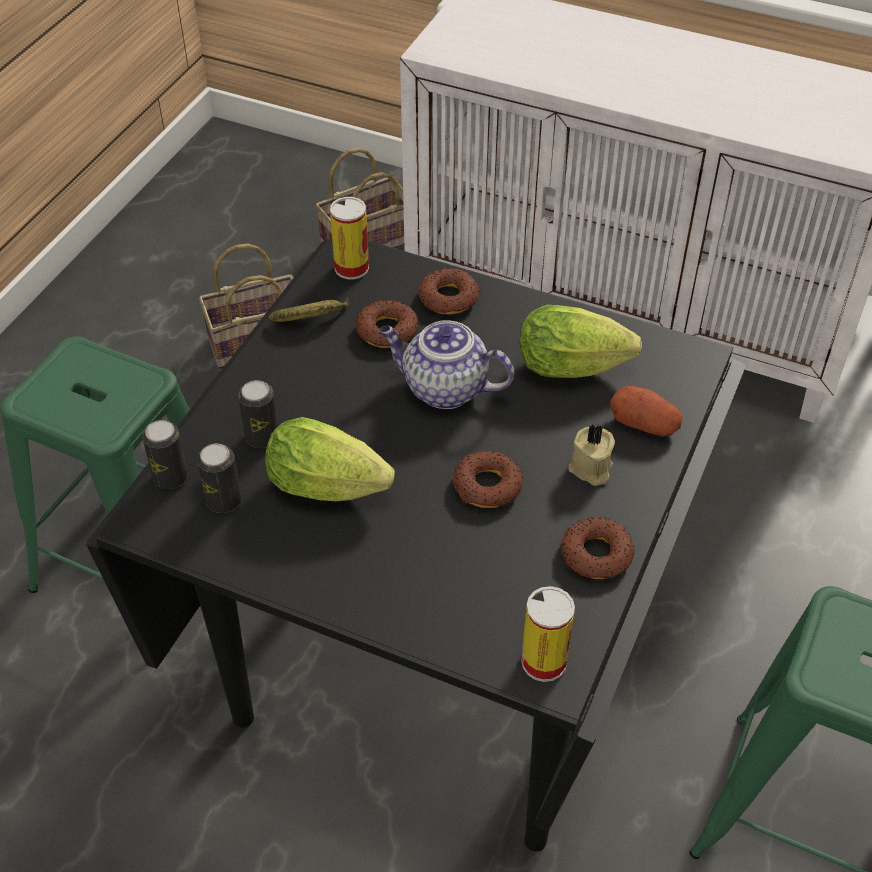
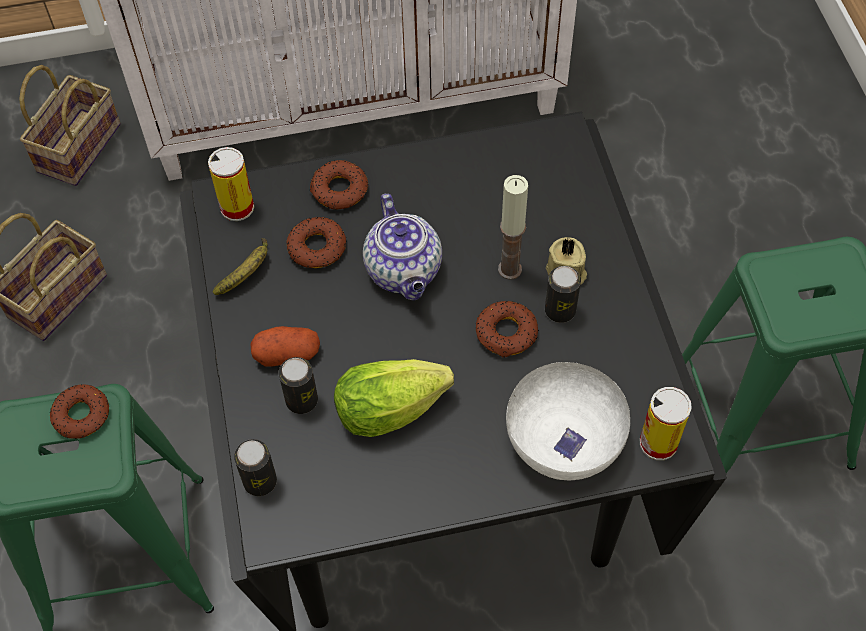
camera: 35 degrees left, 10 degrees up
can [197,444,242,513] -> can moved to [545,266,581,323]
teapot [379,320,514,409] -> teapot turned 90 degrees counterclockwise [363,194,442,300]
lettuce [520,305,642,378] -> none
donut [561,517,635,579] -> donut moved to [50,384,109,439]
potato [610,386,683,437] -> potato moved to [250,326,320,367]
none -> candle [498,175,528,280]
none -> white bowl [506,362,630,480]

